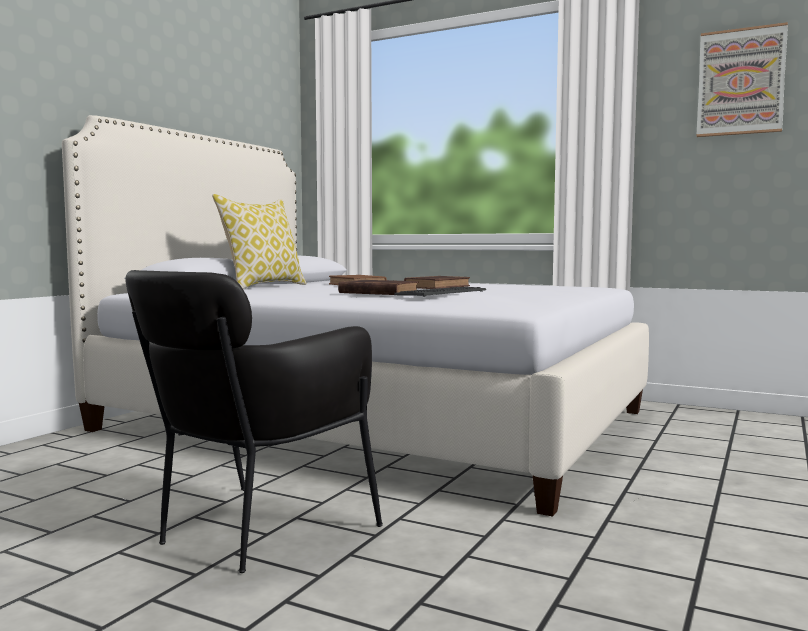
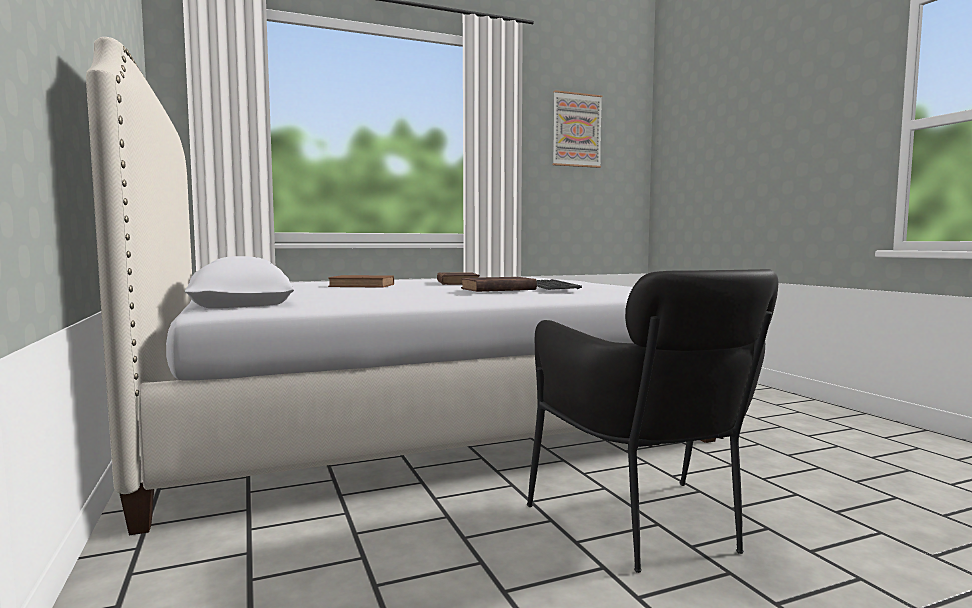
camera: 50 degrees left, 0 degrees up
pillow [212,194,307,289] -> none

